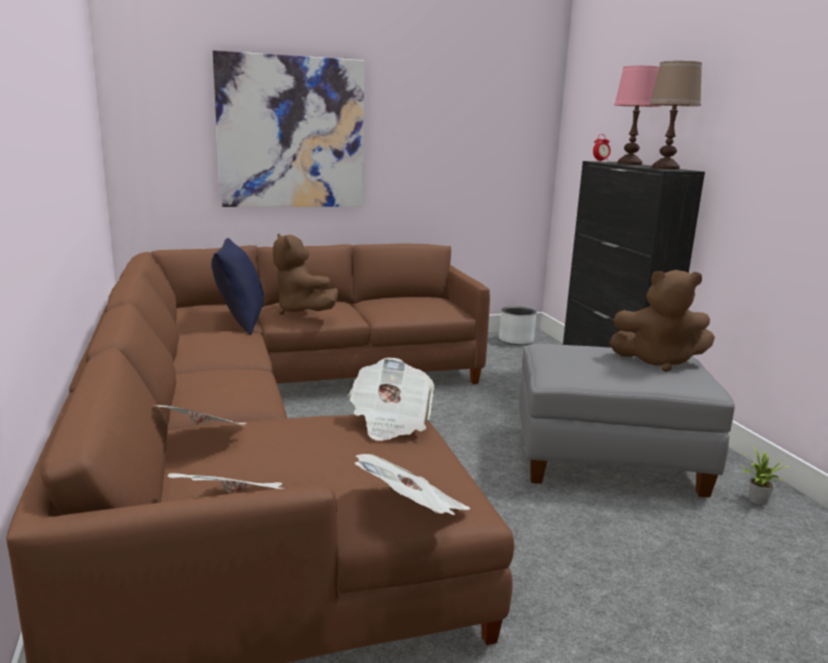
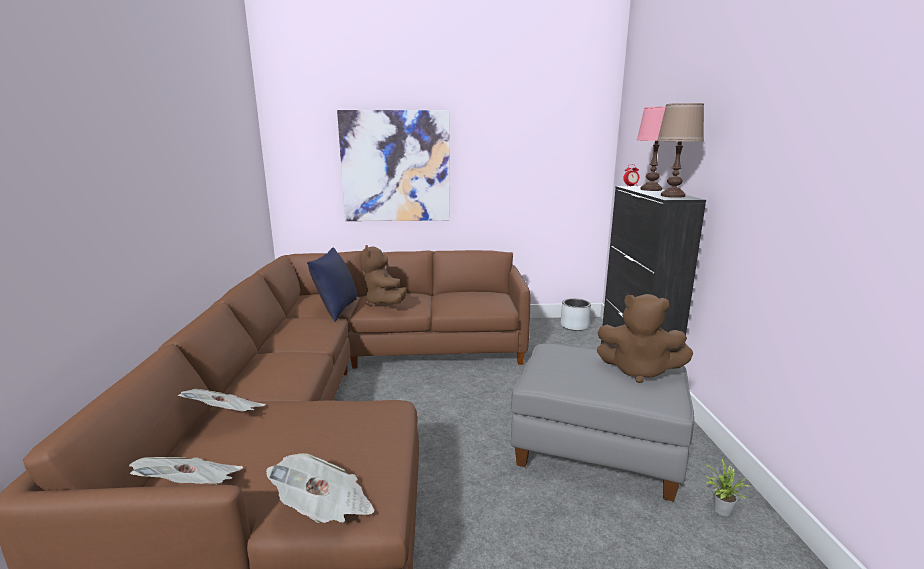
camera: 15 degrees right, 0 degrees up
newspaper [348,358,435,441] -> none

